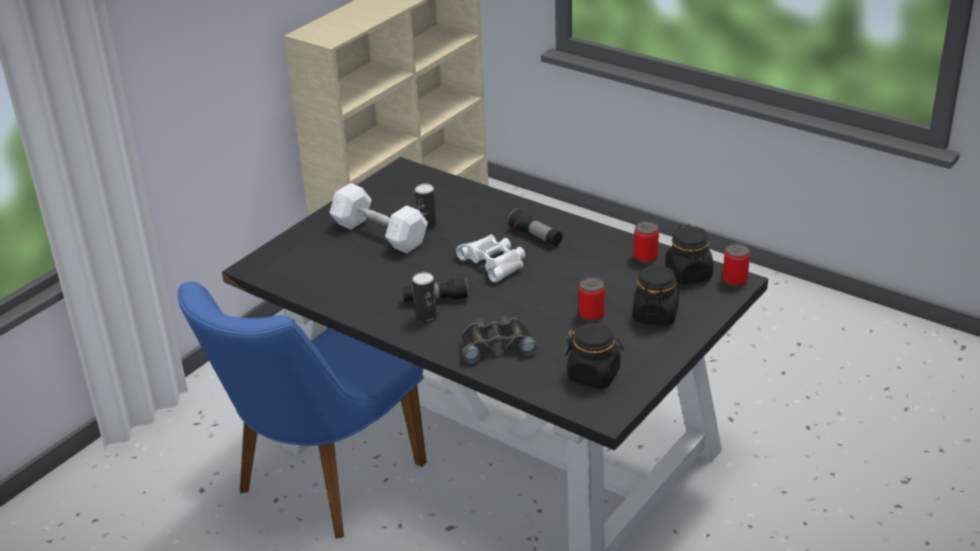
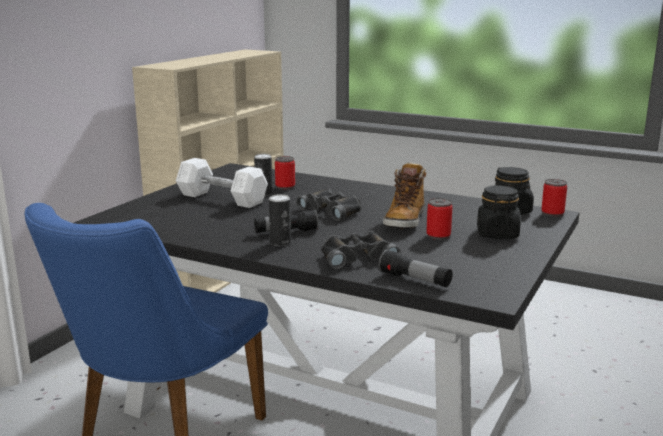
camera: 10 degrees left, 15 degrees down
white binoculars [456,234,525,283] -> black binoculars [296,188,361,221]
flashlight [507,208,562,246] -> flashlight moved to [378,249,453,287]
black jar [565,323,624,389] -> none
can [634,221,659,263] -> can moved to [275,156,295,190]
none -> boot [383,162,426,229]

